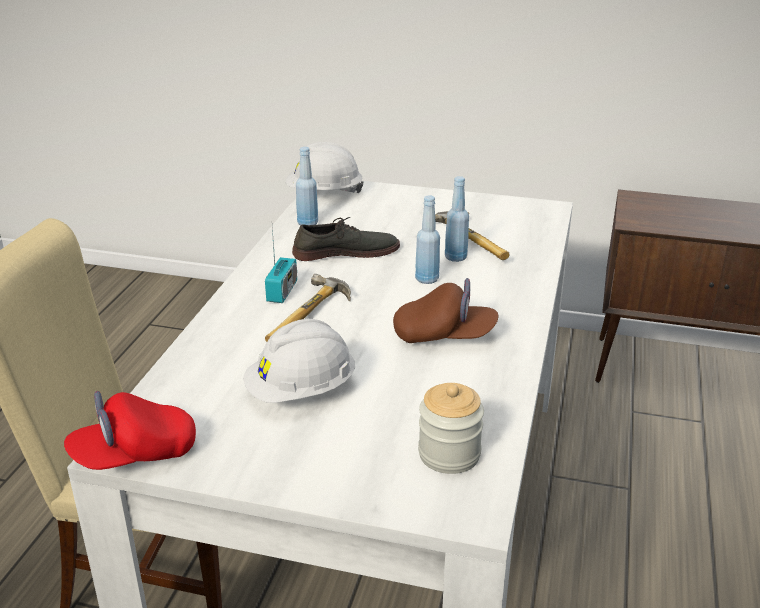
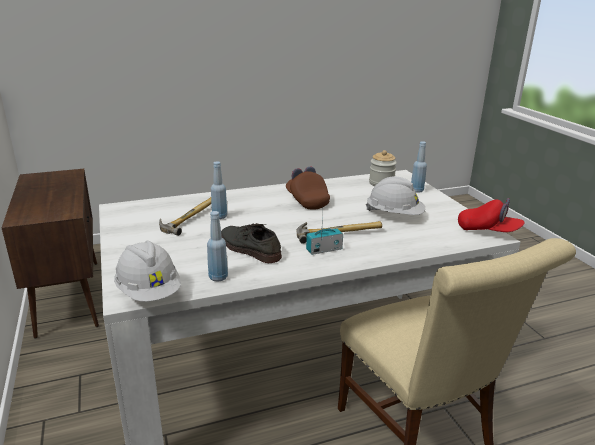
camera: 125 degrees left, 5 degrees down
blue bottle [415,195,440,284] -> blue bottle moved to [411,141,427,193]

